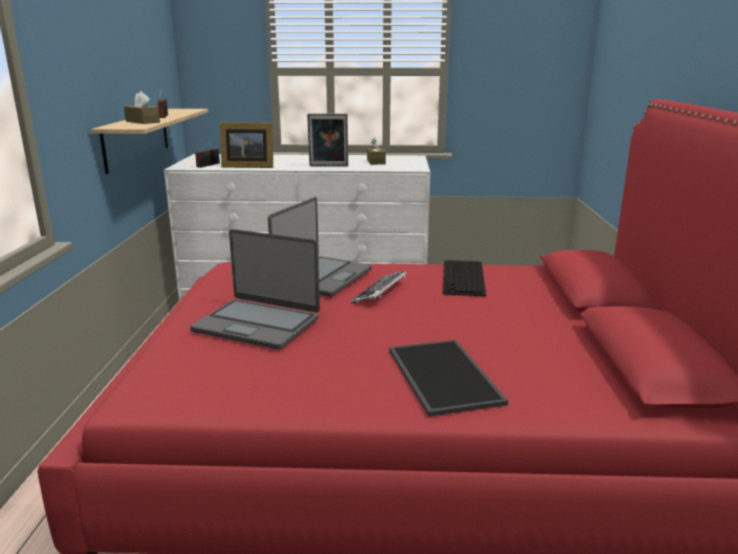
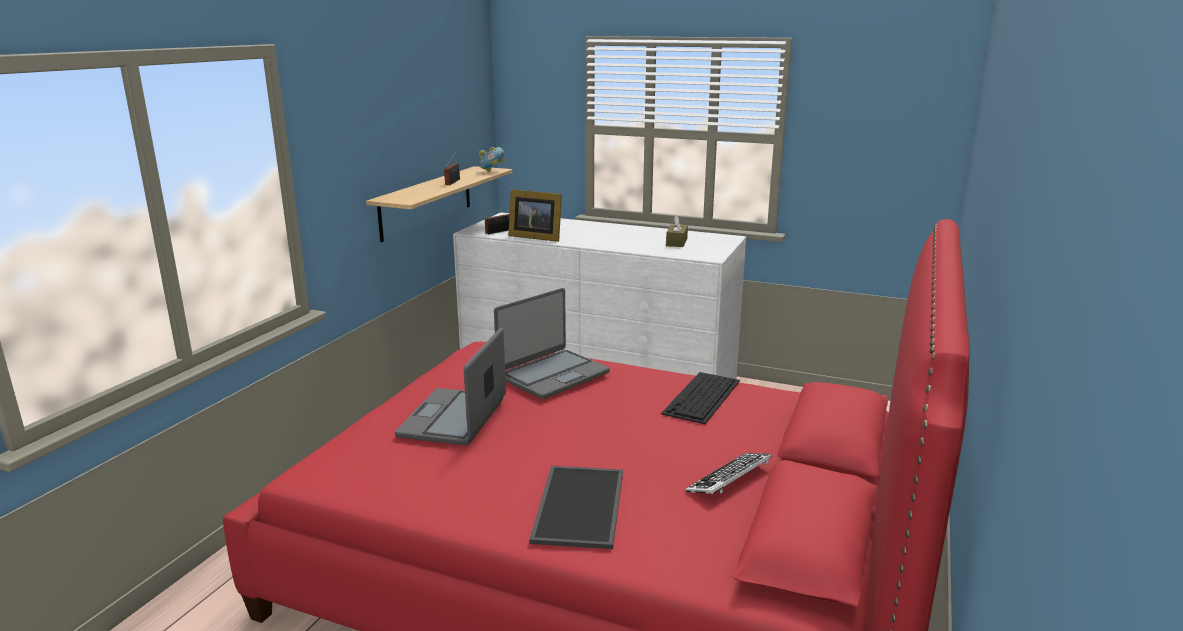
camera: 20 degrees right, 0 degrees up
brown tissue box [124,91,160,124] -> none
laptop [190,229,320,350] -> laptop turned 60 degrees clockwise [395,328,506,446]
picture frame [307,114,348,166] -> none
keyboard [351,271,407,304] -> keyboard moved to [685,453,772,494]
none -> bowl [479,147,505,172]

